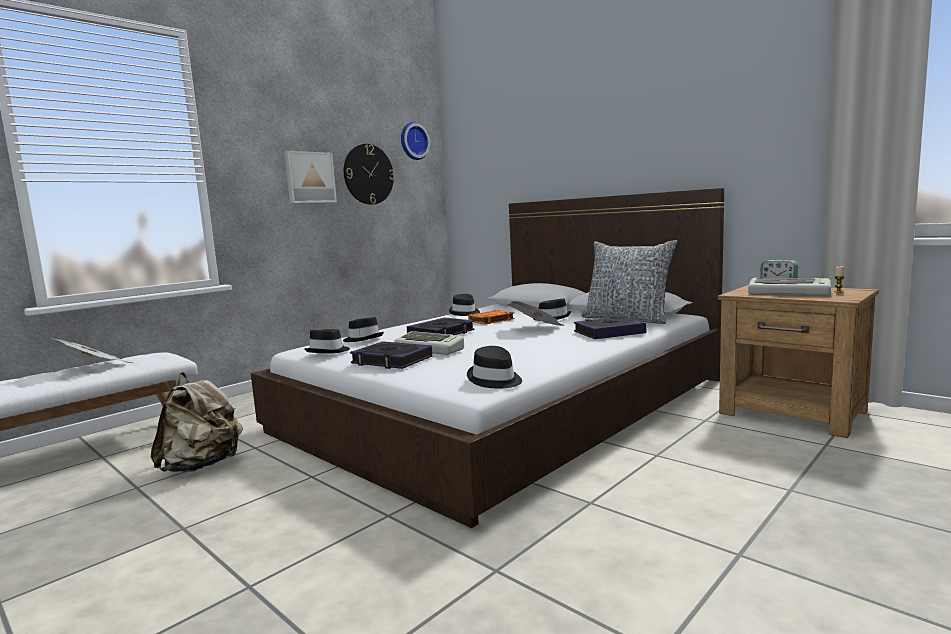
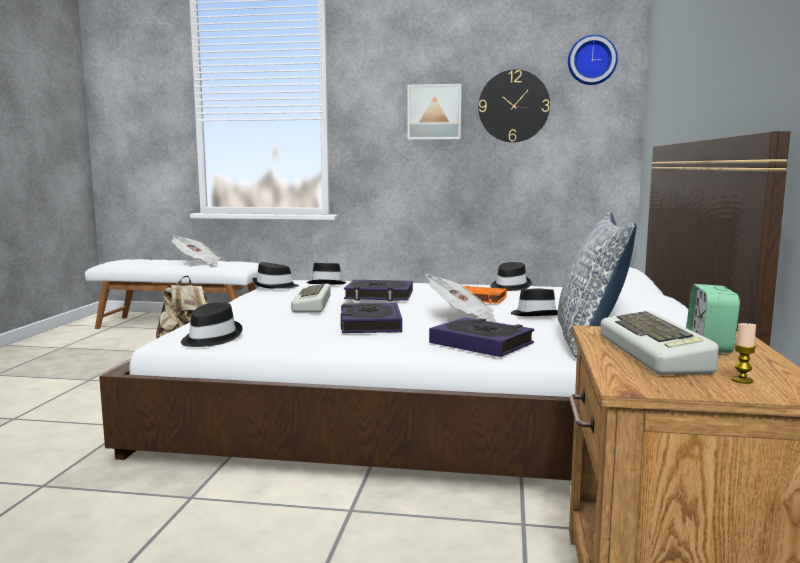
camera: 55 degrees right, 0 degrees up
book [350,341,432,369] -> book moved to [341,303,402,333]

